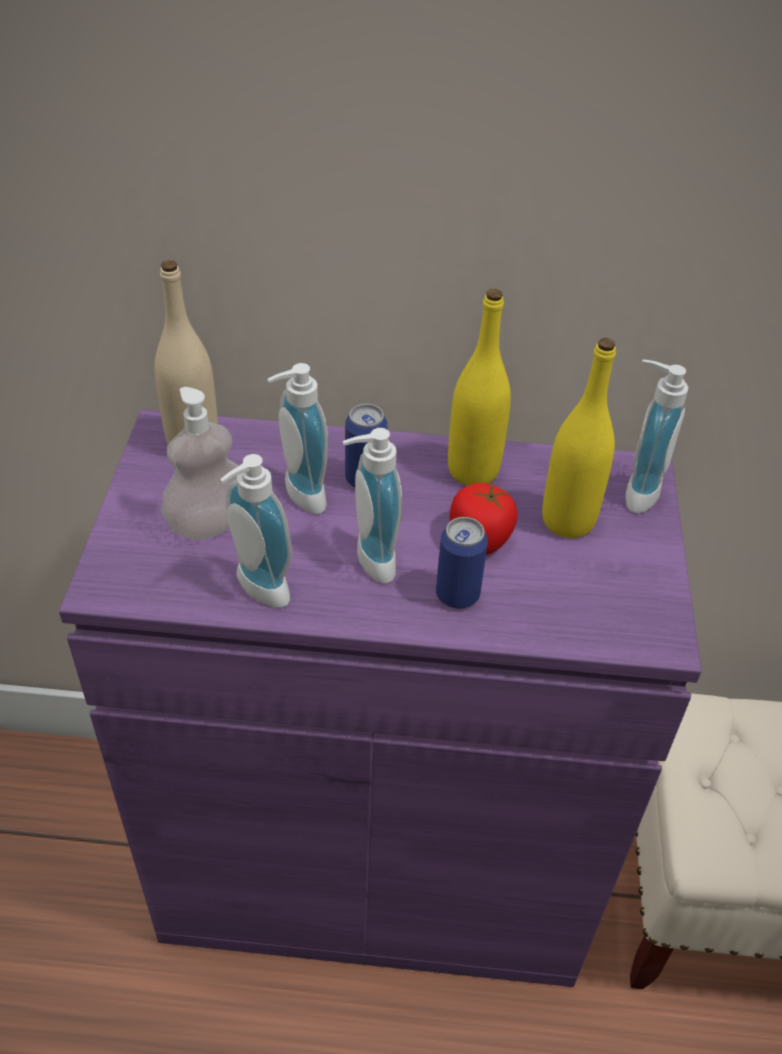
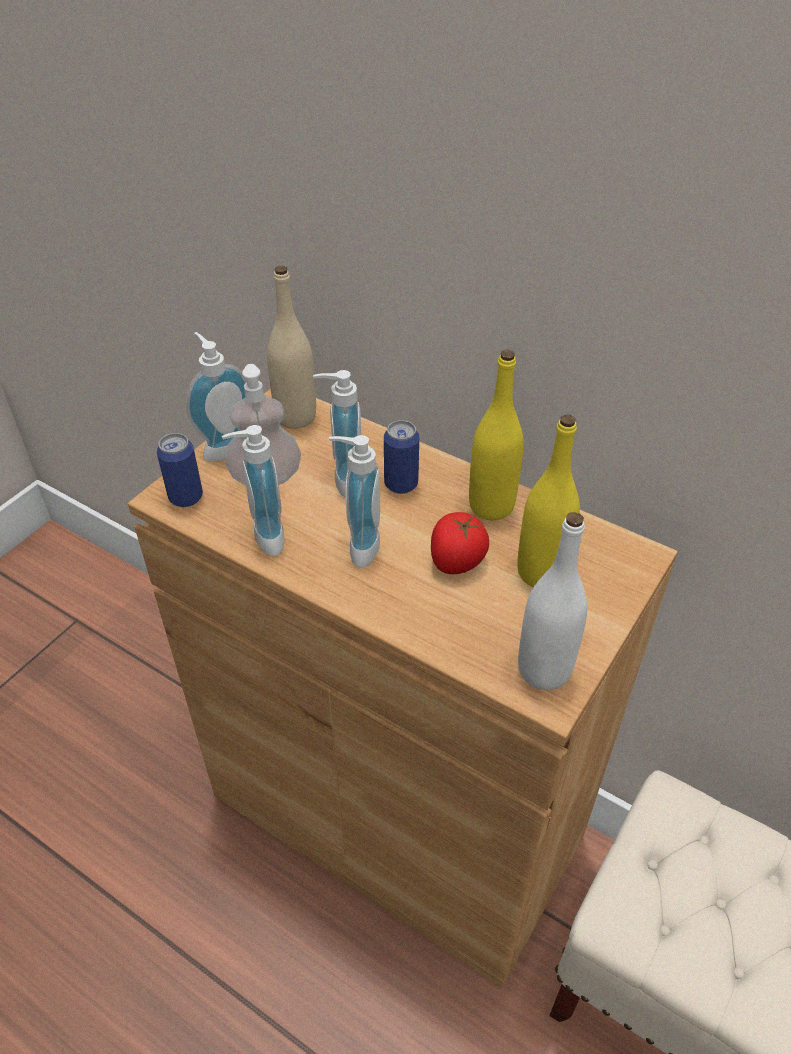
camera: 30 degrees right, 0 degrees up
purple cabinet [59,410,701,987] -> brown cabinet [128,388,678,989]
can [436,517,488,609] -> can moved to [157,433,203,507]
soap dispenser [625,359,688,513] -> soap dispenser moved to [186,332,247,462]
none -> white bottle [518,512,587,690]

